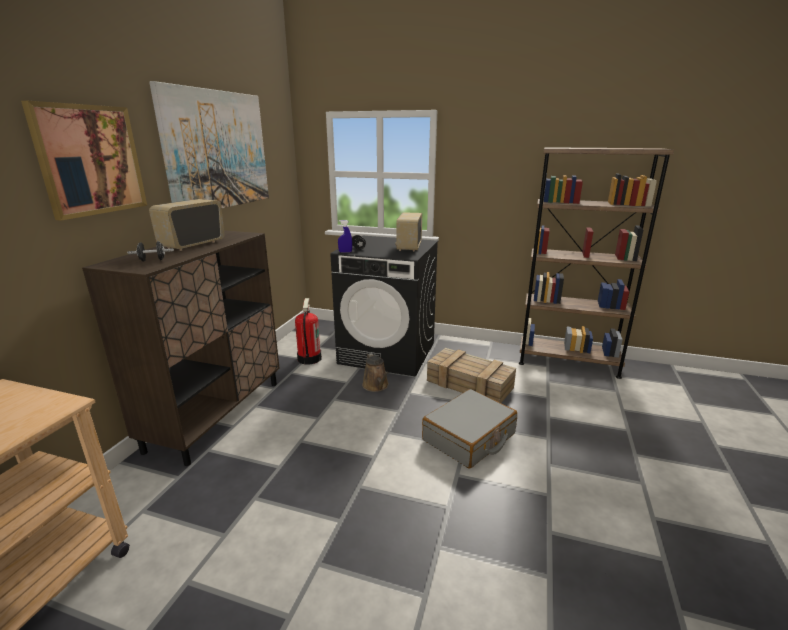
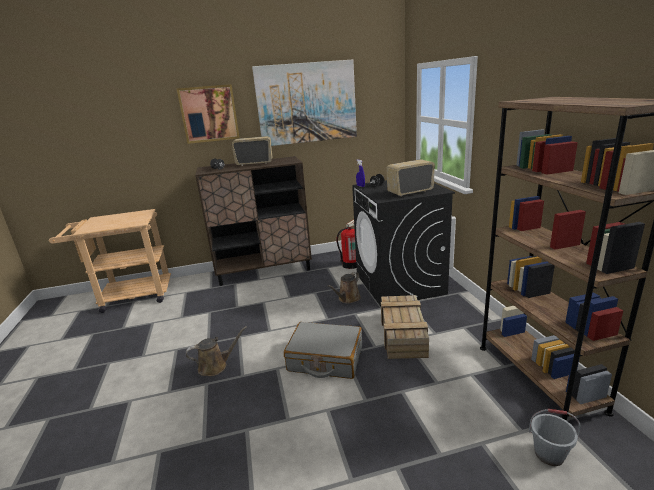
camera: 60 degrees right, 0 degrees up
none -> brown watering can [186,326,247,376]
none -> grey bucket [529,409,581,466]

